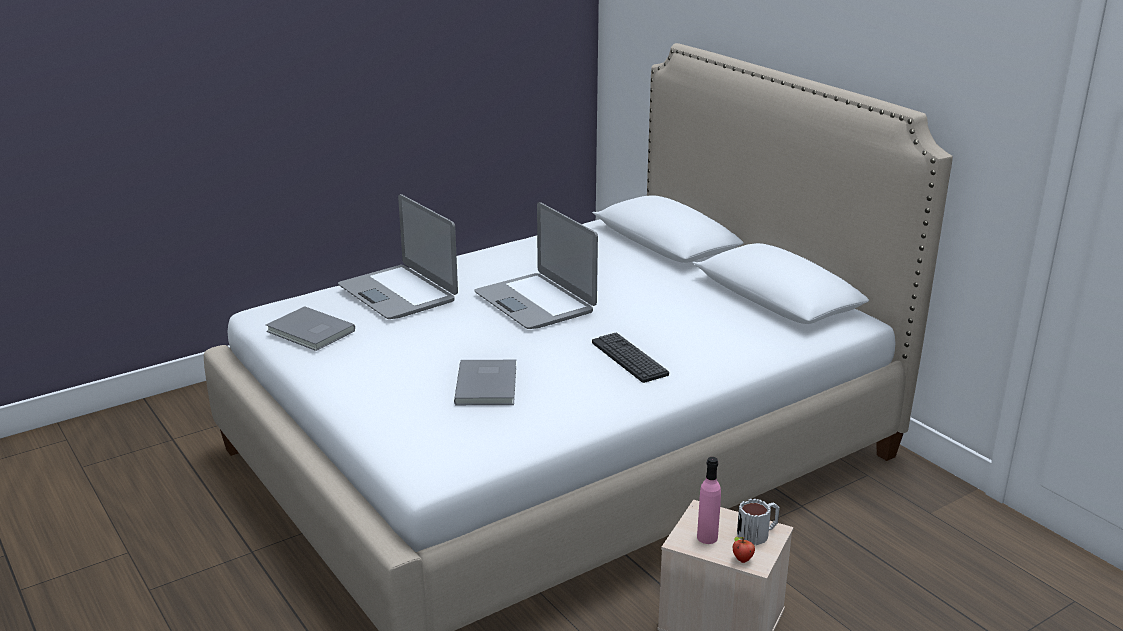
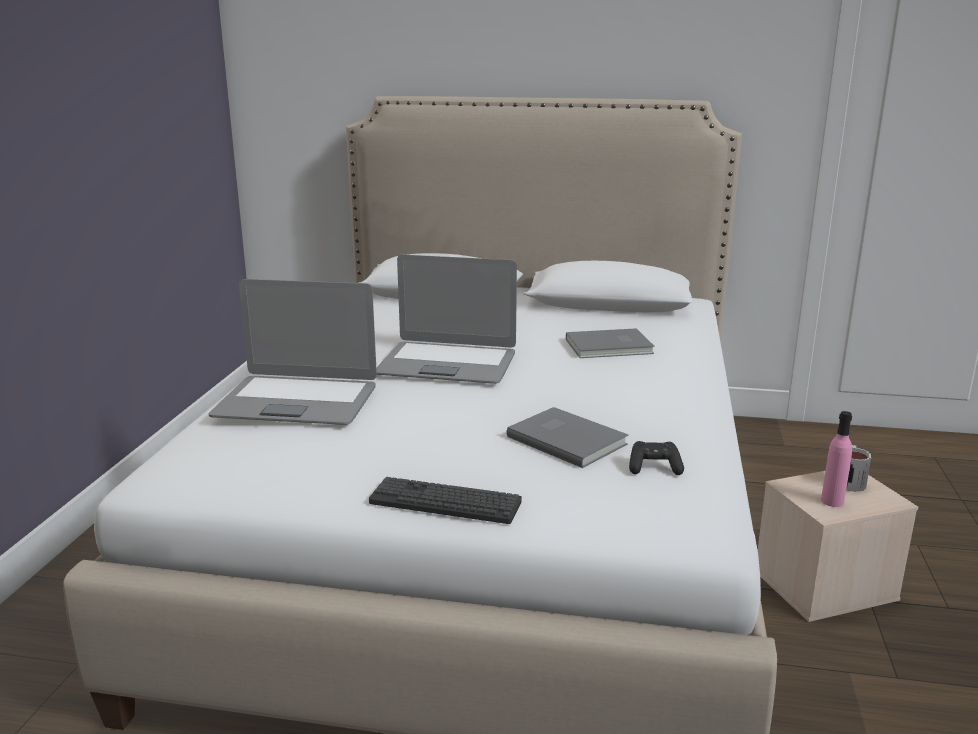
camera: 45 degrees left, 5 degrees down
grey book [266,306,355,351] -> grey book moved to [566,328,655,358]
keyboard [592,332,669,383] -> keyboard moved to [369,477,522,524]
apple [733,537,755,563] -> none
none -> black game controller [629,441,684,475]

